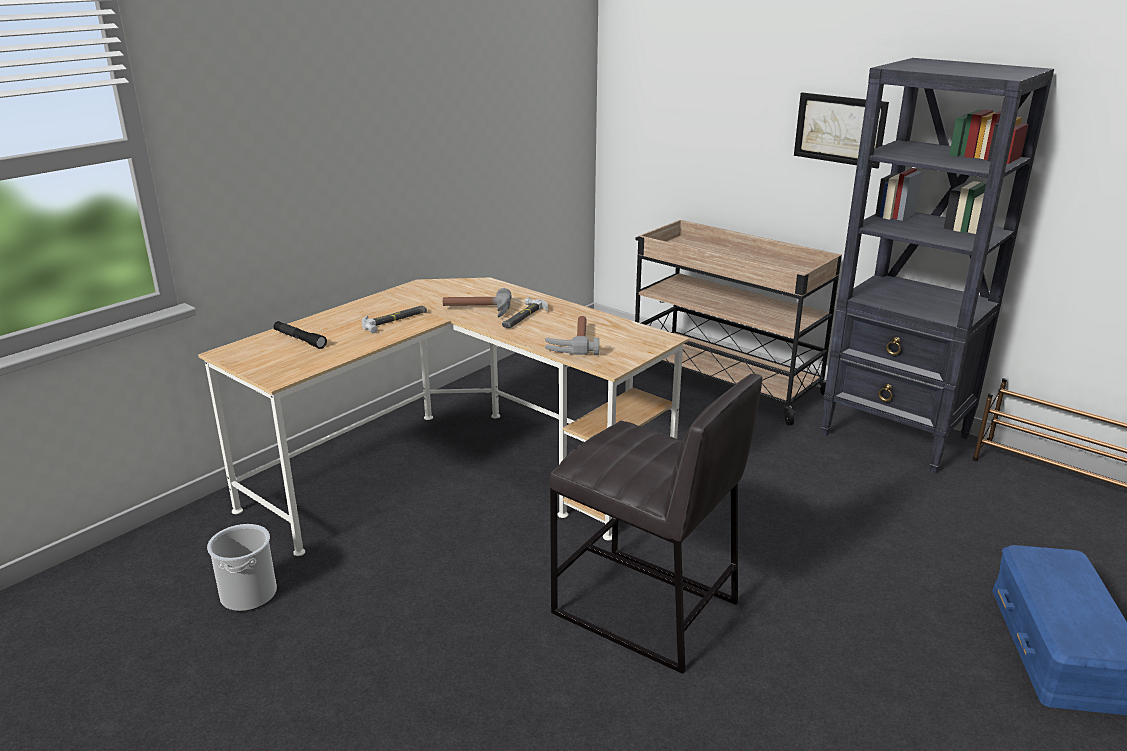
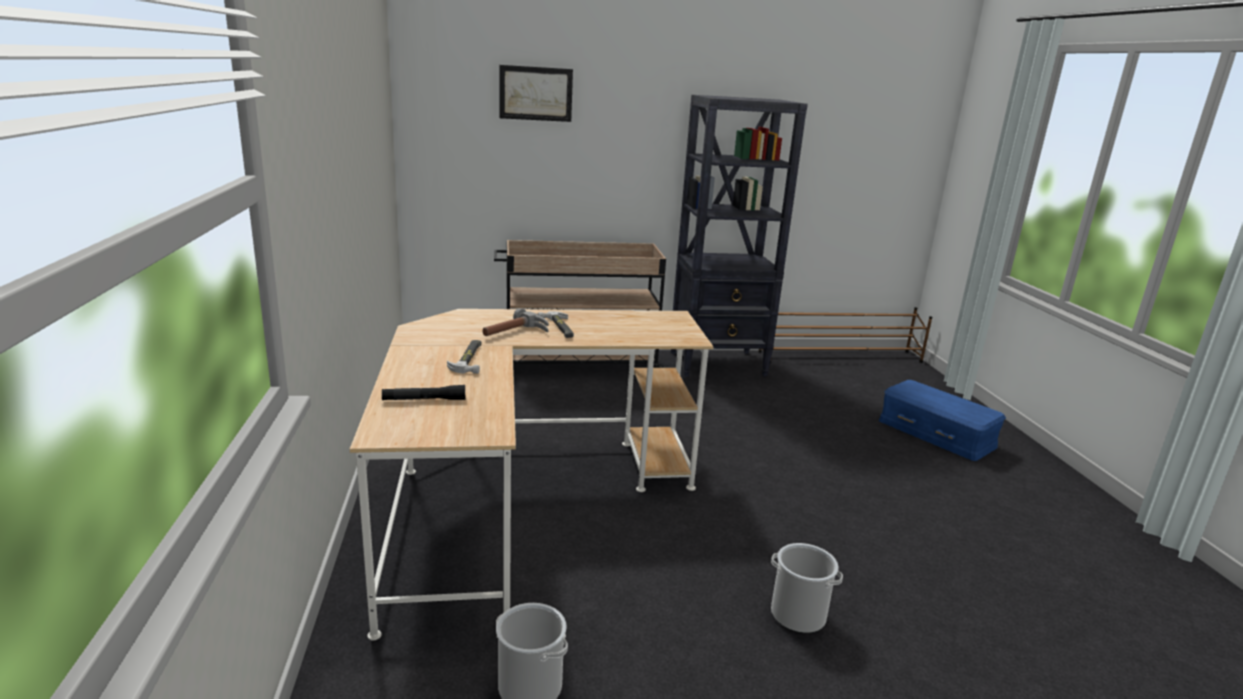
camera: 50 degrees left, 5 degrees down
hammer [545,316,599,355] -> none
grey stool [550,374,762,674] -> none
picture [794,93,889,169] -> picture moved to [499,65,573,122]
none -> bucket [771,543,843,633]

